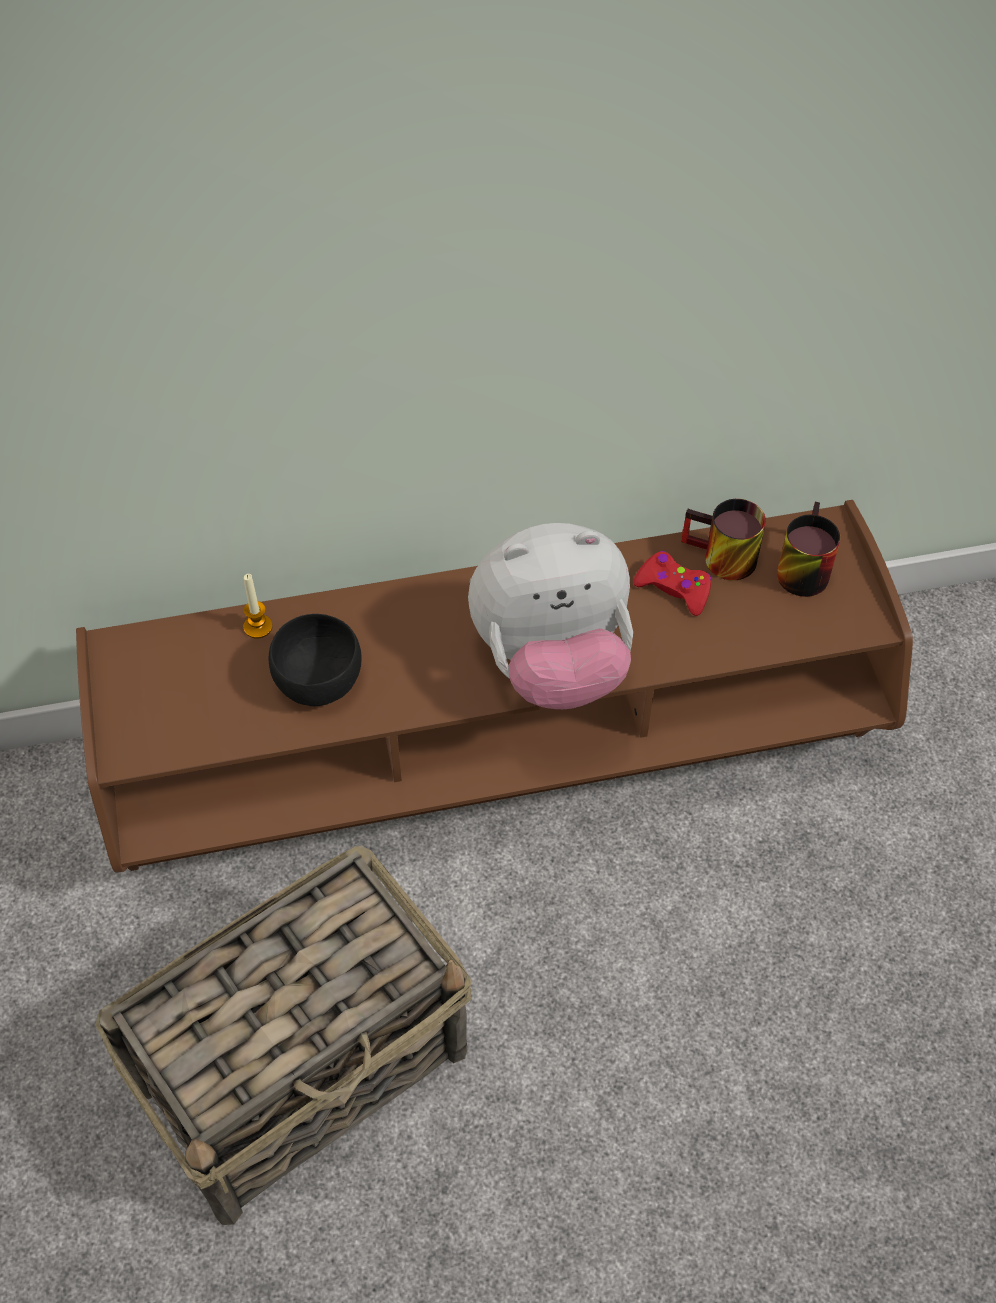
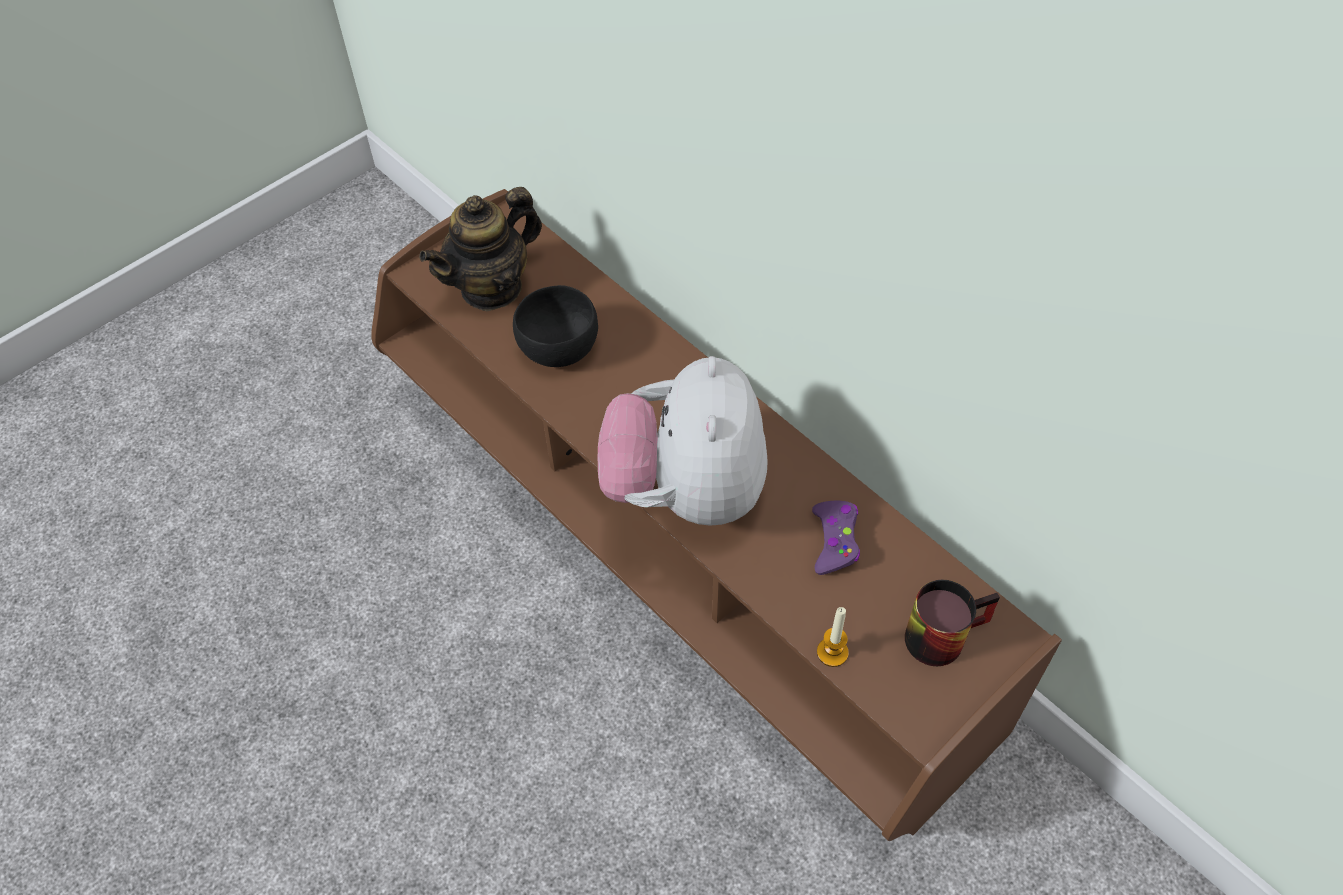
camera: 60 degrees right, 0 degrees up
basket [95,845,472,1225] -> none
candle [244,574,273,639] -> candle moved to [817,607,849,667]
plush toy [468,523,633,709] -> plush toy turned 45 degrees clockwise [598,356,768,526]
red game controller [633,551,712,616] -> purple game controller [812,501,860,575]
mug [681,499,766,580] -> none
none -> teapot [419,187,542,311]

